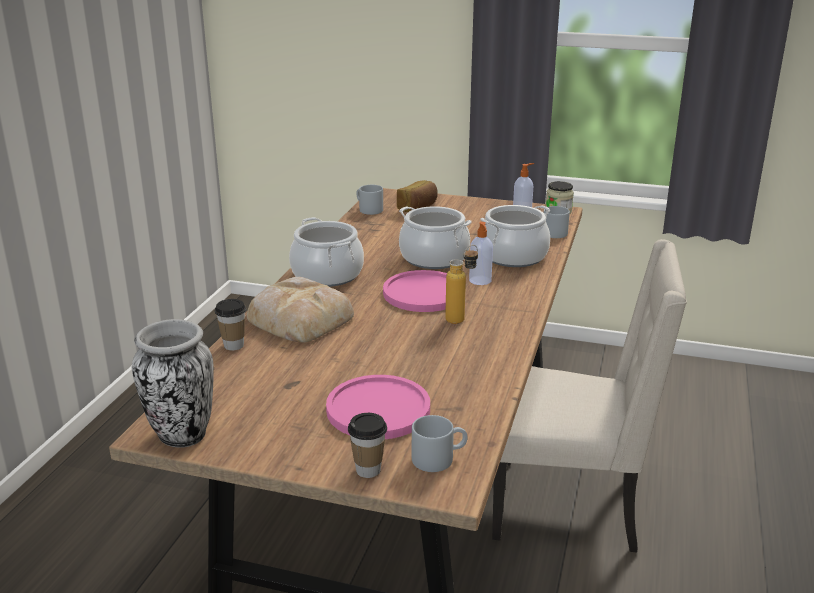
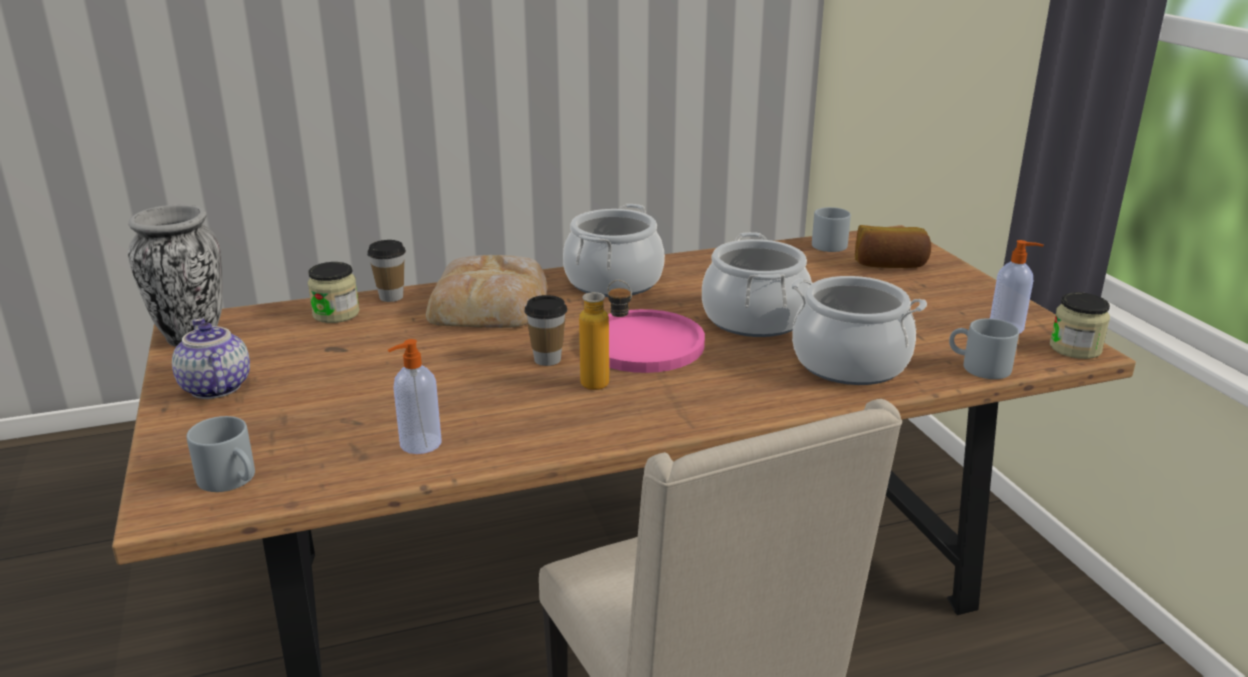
camera: 55 degrees right, 0 degrees up
pink plate [326,375,430,439] -> none
cup [348,413,387,478] -> cup moved to [524,295,567,366]
soap dispenser [469,222,493,285] -> soap dispenser moved to [388,339,441,454]
none -> teapot [172,318,250,399]
none -> jar [308,262,360,323]

